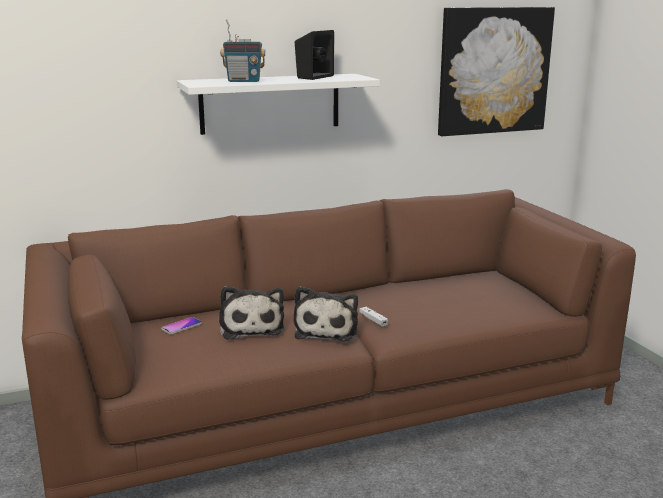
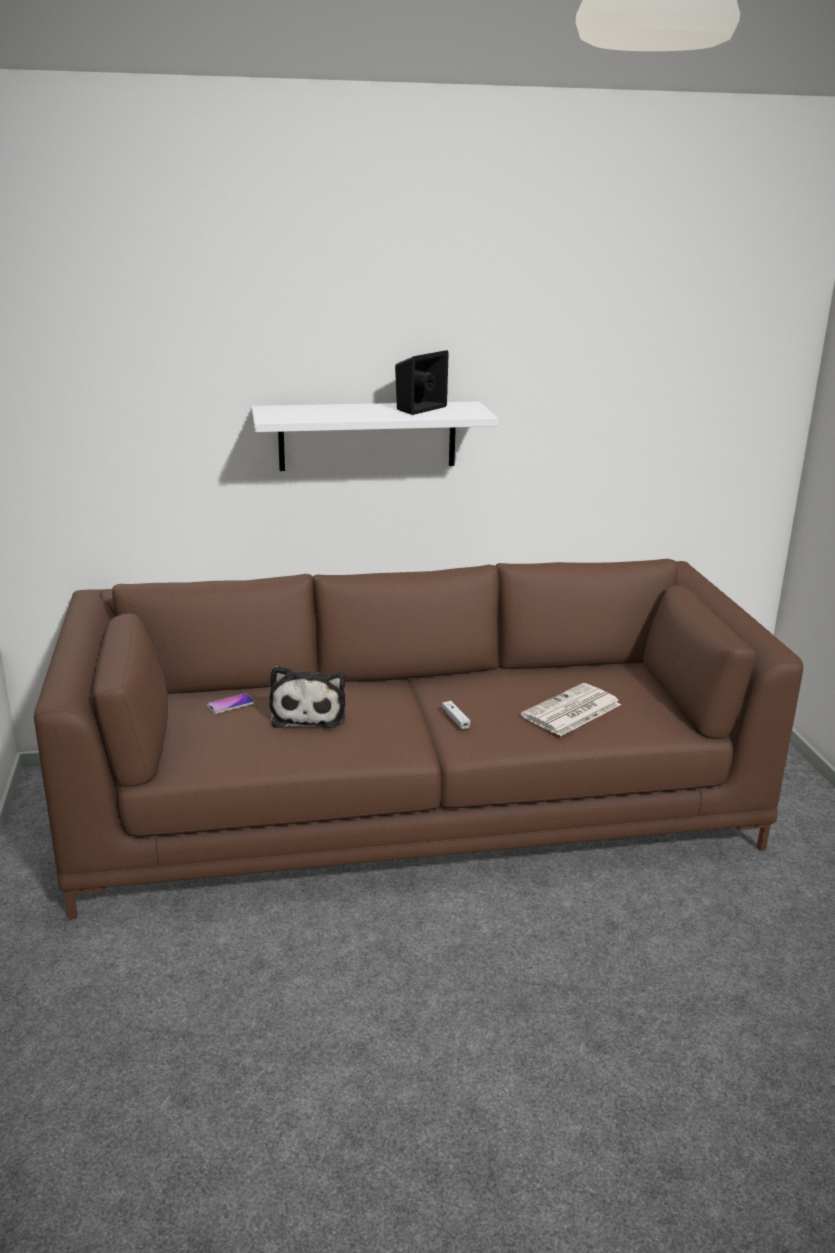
camera: 10 degrees right, 5 degrees up
radio [220,20,265,82] -> none
plush toy [294,286,358,341] -> none
picture [438,7,555,136] -> none
none -> newspaper [521,683,621,736]

